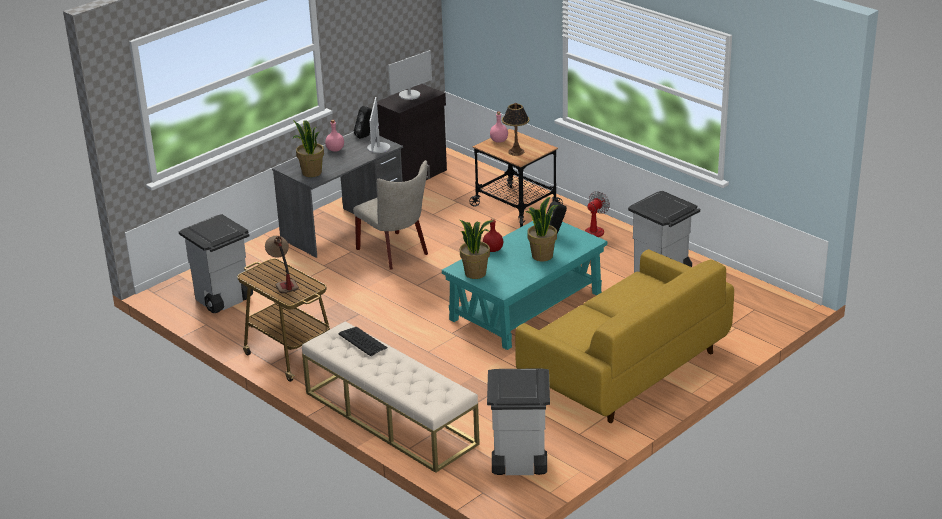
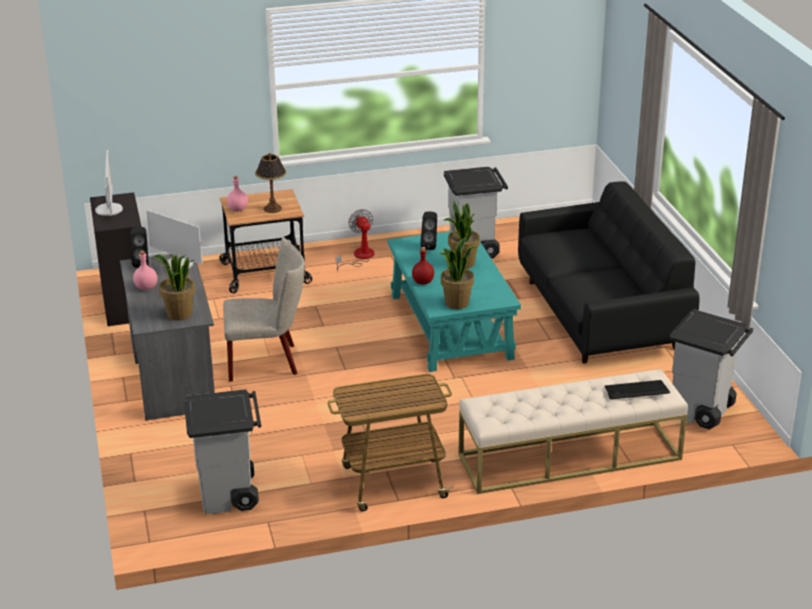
camera: 60 degrees left, 0 degrees up
table lamp [265,236,299,294] -> none
keyboard [338,327,388,356] -> keyboard moved to [605,380,670,399]
yellow sofa [515,249,734,423] -> black sofa [518,181,700,363]

